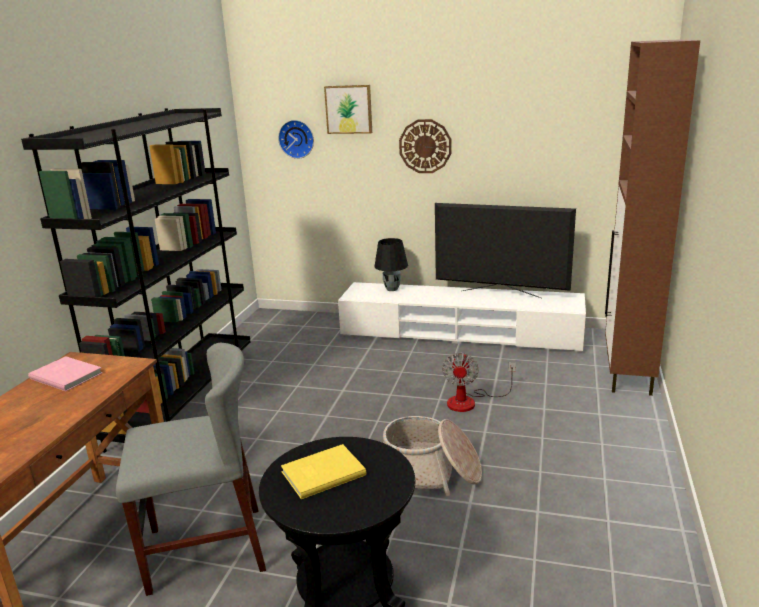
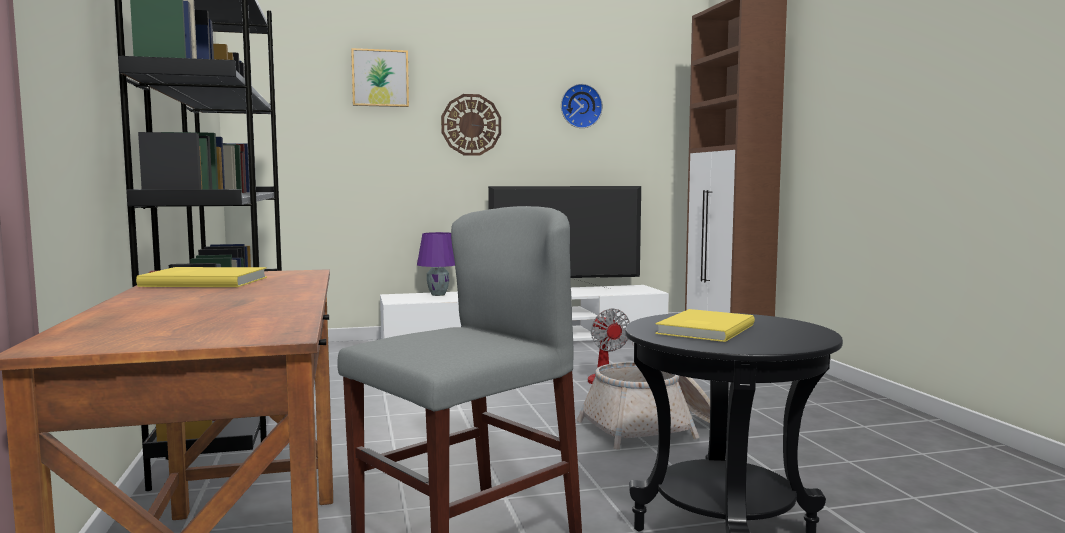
camera: 30 degrees left, 15 degrees down
pink book [28,356,103,391] -> yellow book [136,267,267,287]
wall clock [278,120,314,159] -> wall clock moved to [561,84,603,128]
black table lamp [374,238,408,291] -> purple table lamp [417,232,455,296]

